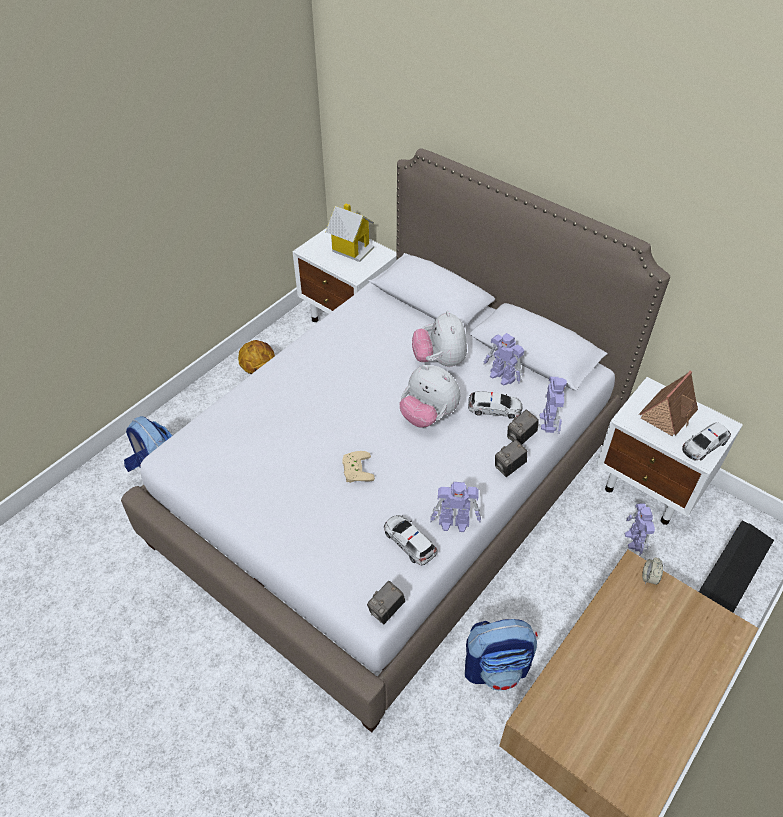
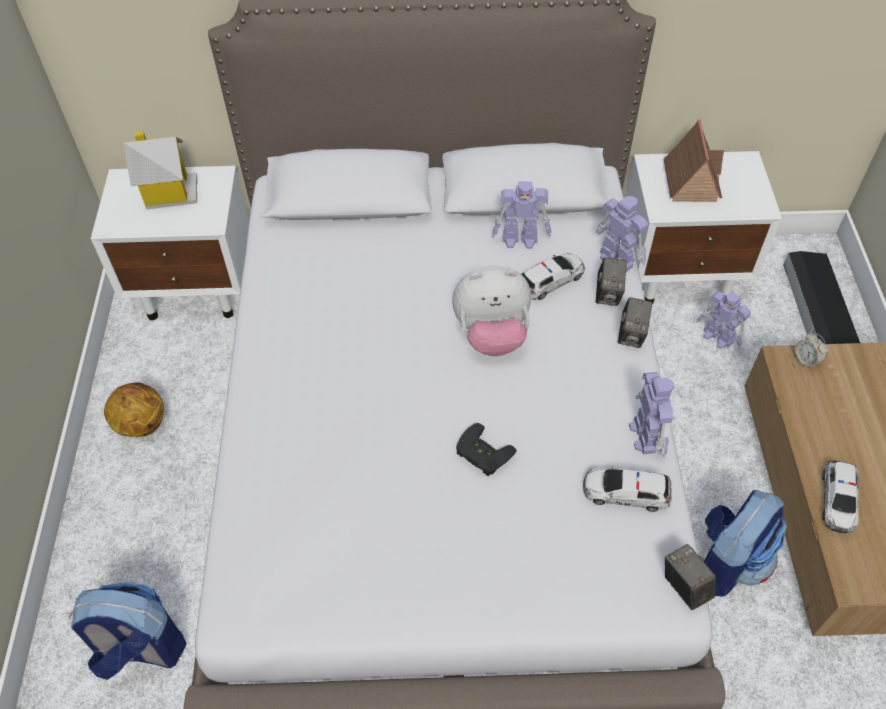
camera: 40 degrees left, 5 degrees up
beige game controller [342,451,375,483] -> black game controller [456,423,516,476]
camera [367,581,405,624] -> camera turned 150 degrees clockwise [665,544,716,610]
plush toy [412,311,467,367] -> none
toy robot [430,482,481,532] -> toy robot turned 60 degrees counterclockwise [629,372,674,458]
toy car [682,422,731,460] -> toy car moved to [822,460,860,533]

